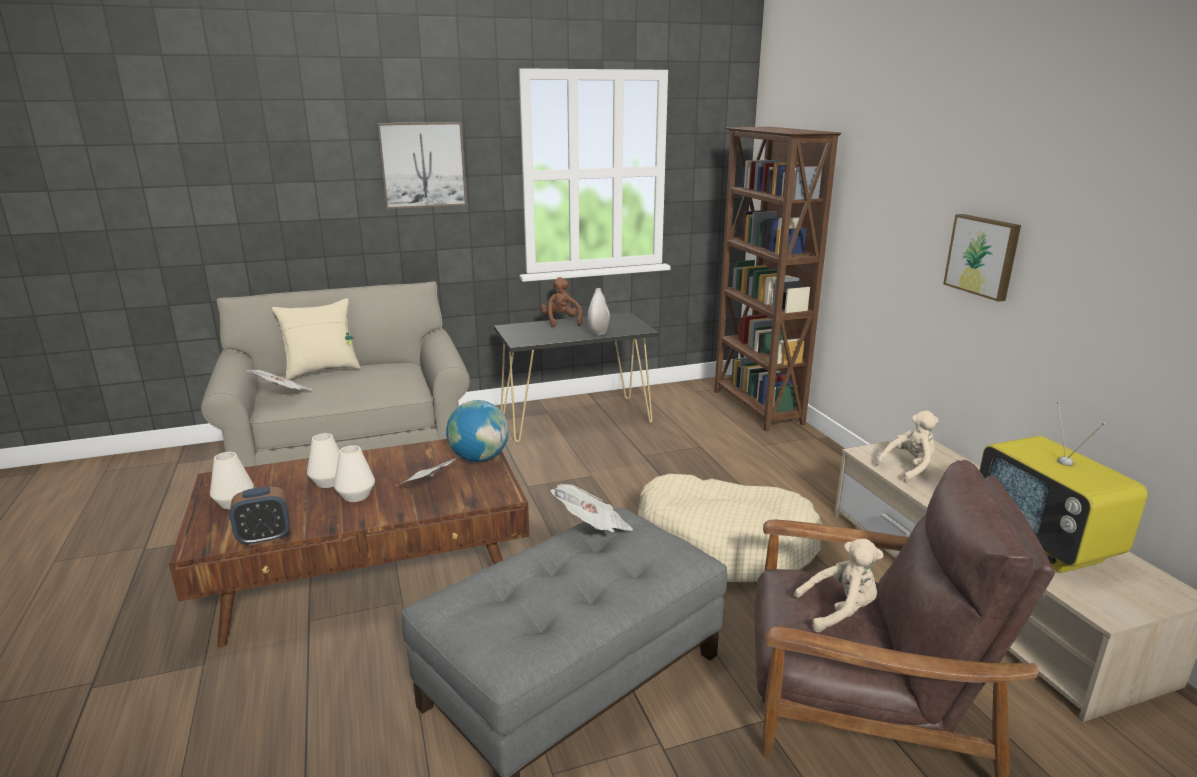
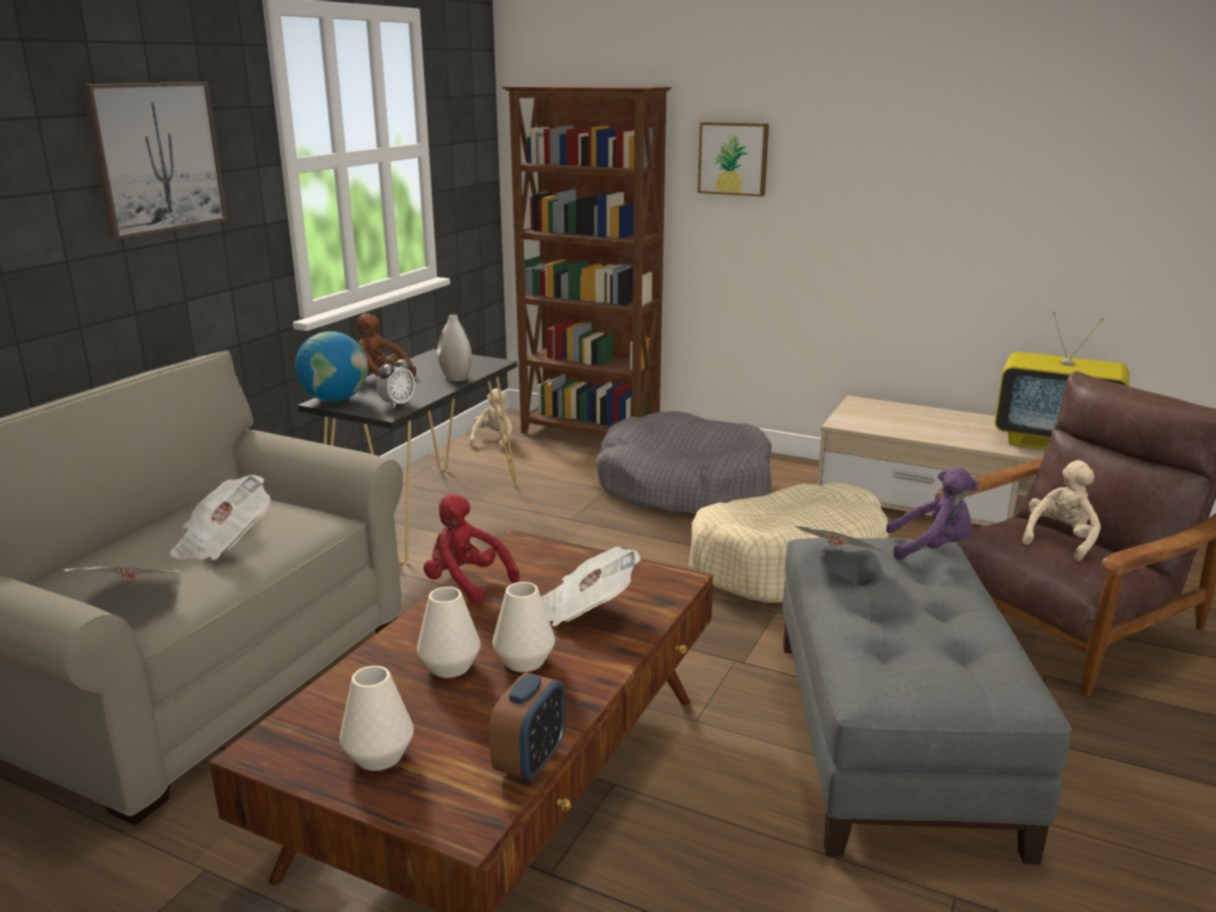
camera: 45 degrees left, 0 degrees up
beige pillow [272,298,361,380] -> none
globe [446,400,509,462] -> globe moved to [295,331,368,402]
beige plush toy [876,411,939,483] -> beige plush toy moved to [469,388,512,450]
picture [943,214,1021,302] -> picture moved to [698,122,769,197]
none -> newspaper [170,475,270,560]
none -> alarm clock [376,354,415,408]
none -> red plush toy [424,494,520,604]
none -> grey dog bed [596,411,772,513]
none -> purple plush toy [886,468,979,560]

